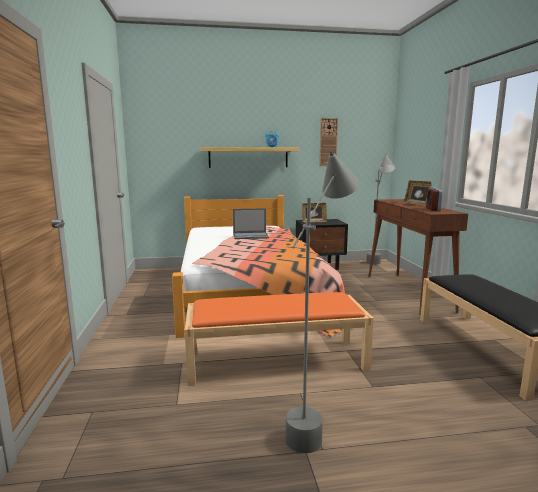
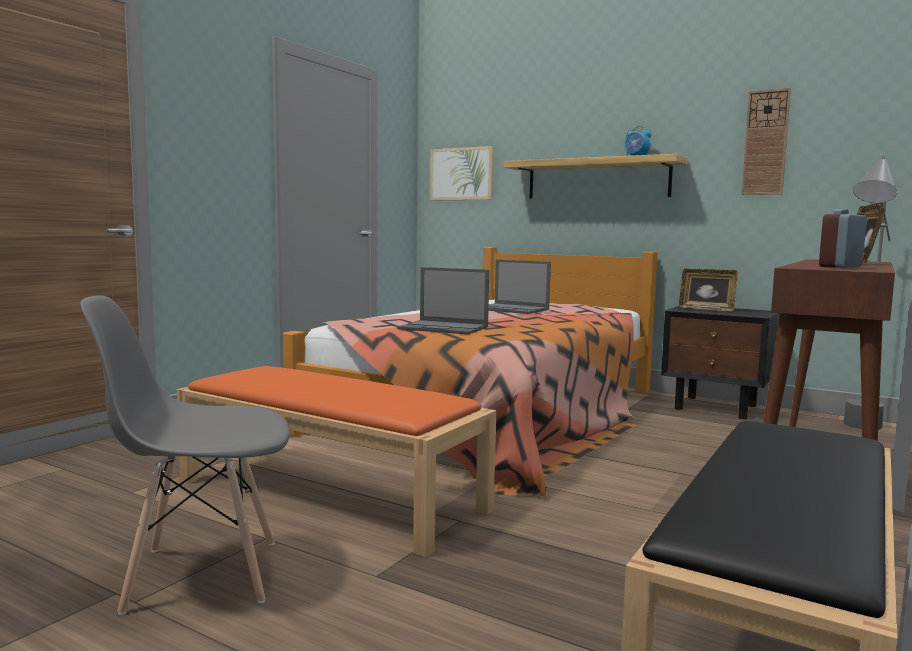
camera: 40 degrees right, 5 degrees down
grey floor lamp [285,150,359,453] -> grey chair [81,295,290,615]
none -> laptop [397,267,489,335]
none -> picture [430,146,494,200]

